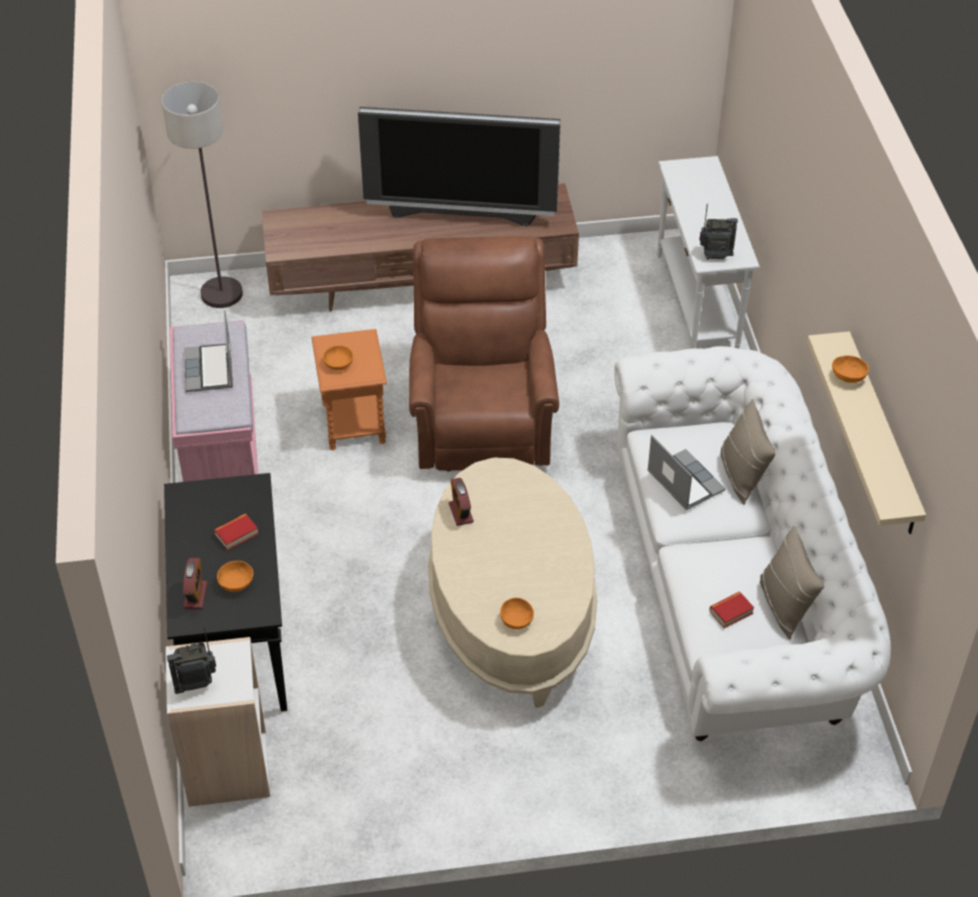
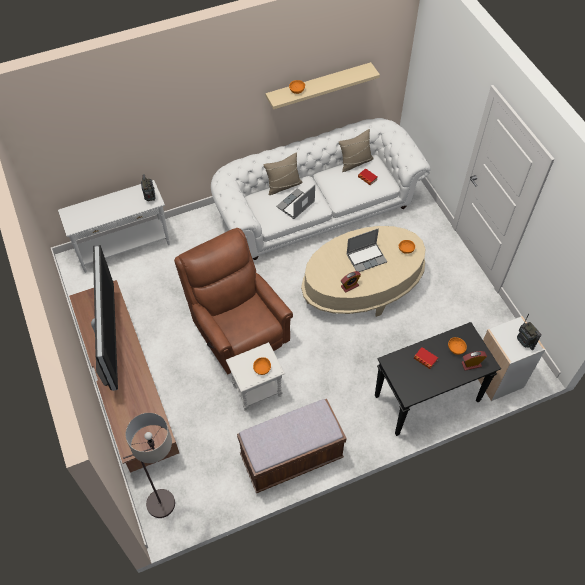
camera: 105 degrees left, 10 degrees up
pink bench [170,320,258,482] -> brown bench [237,399,347,493]
laptop [184,310,233,392] -> laptop moved to [347,228,387,272]
orange side table [311,329,387,450] -> white side table [226,342,285,411]
brown armchair [409,236,559,471] -> brown armchair turned 75 degrees clockwise [174,228,293,374]

